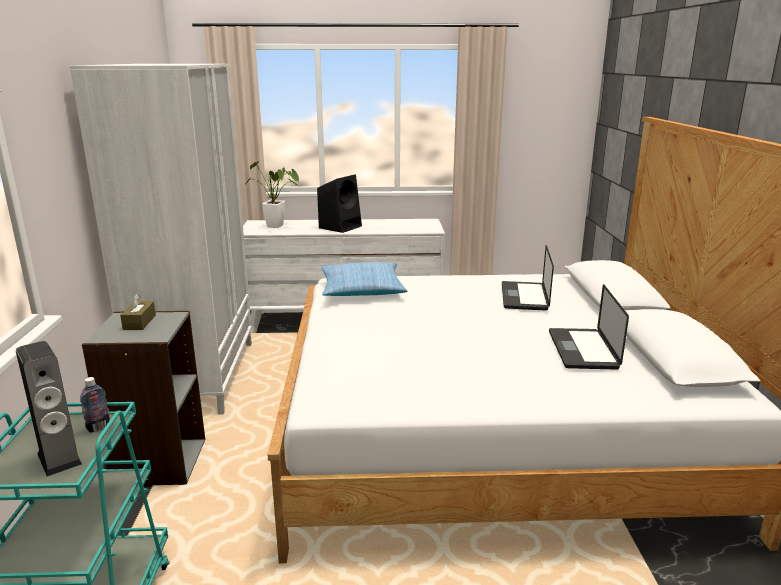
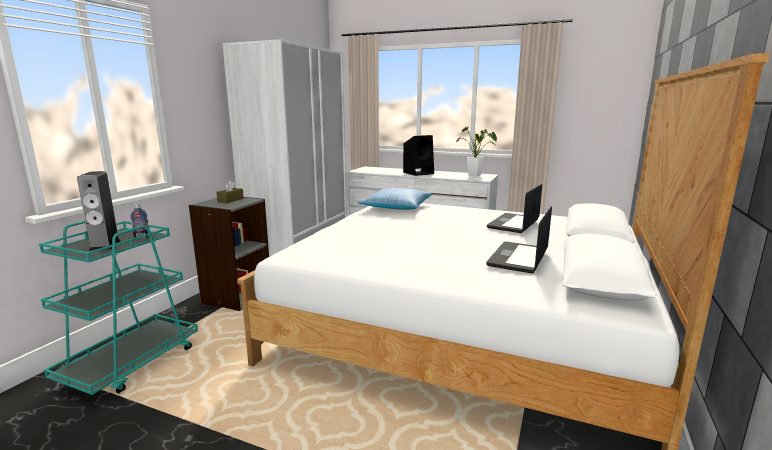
camera: 25 degrees right, 5 degrees down
potted plant [245,162,299,228] -> potted plant moved to [456,127,497,177]

